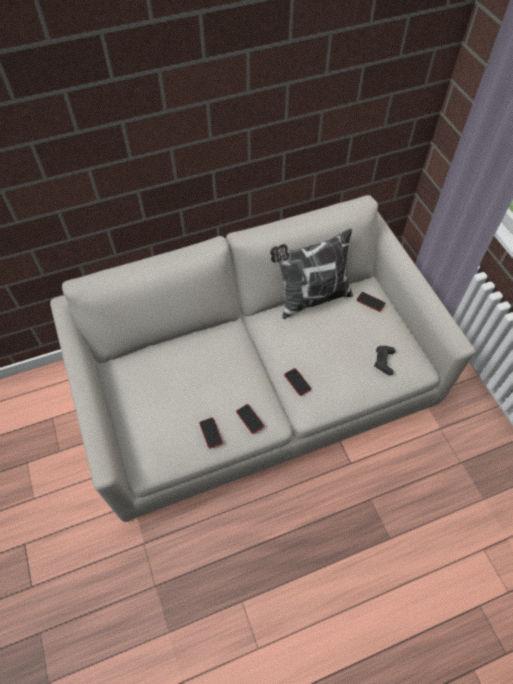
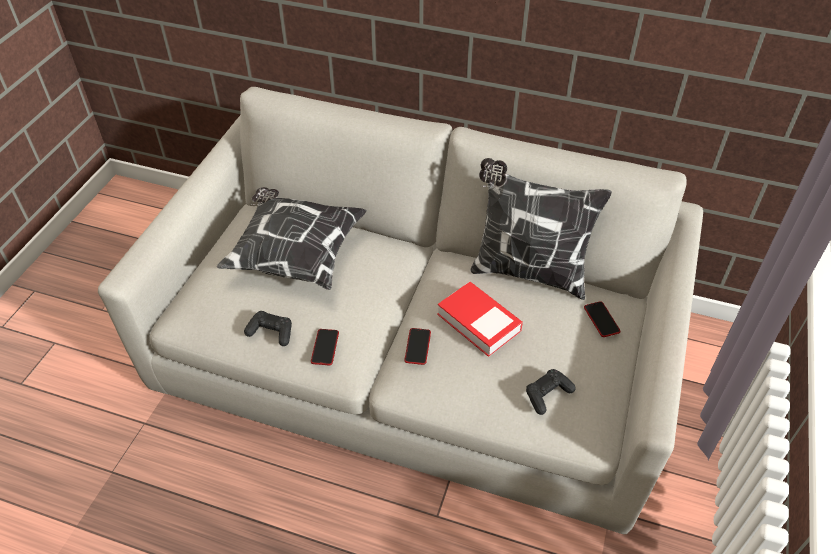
camera: 40 degrees right, 10 degrees down
phone [199,418,223,449] -> black game controller [244,311,292,346]
none -> pillow [217,187,367,290]
none -> book [437,282,523,357]

